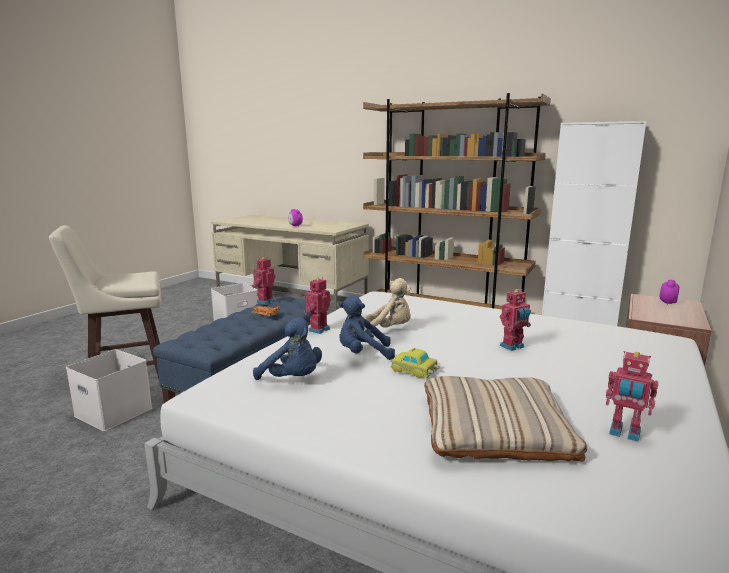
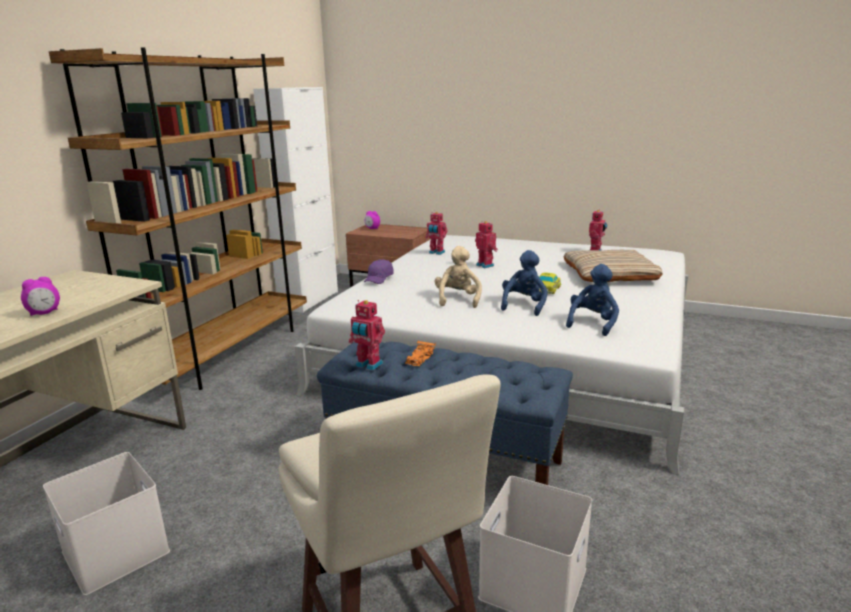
camera: 95 degrees left, 5 degrees up
toy robot [304,277,331,334] -> toy robot moved to [425,212,447,255]
blue plush toy [339,296,395,360] -> blue plush toy turned 150 degrees counterclockwise [501,250,548,316]
none -> purple cap [364,259,393,284]

